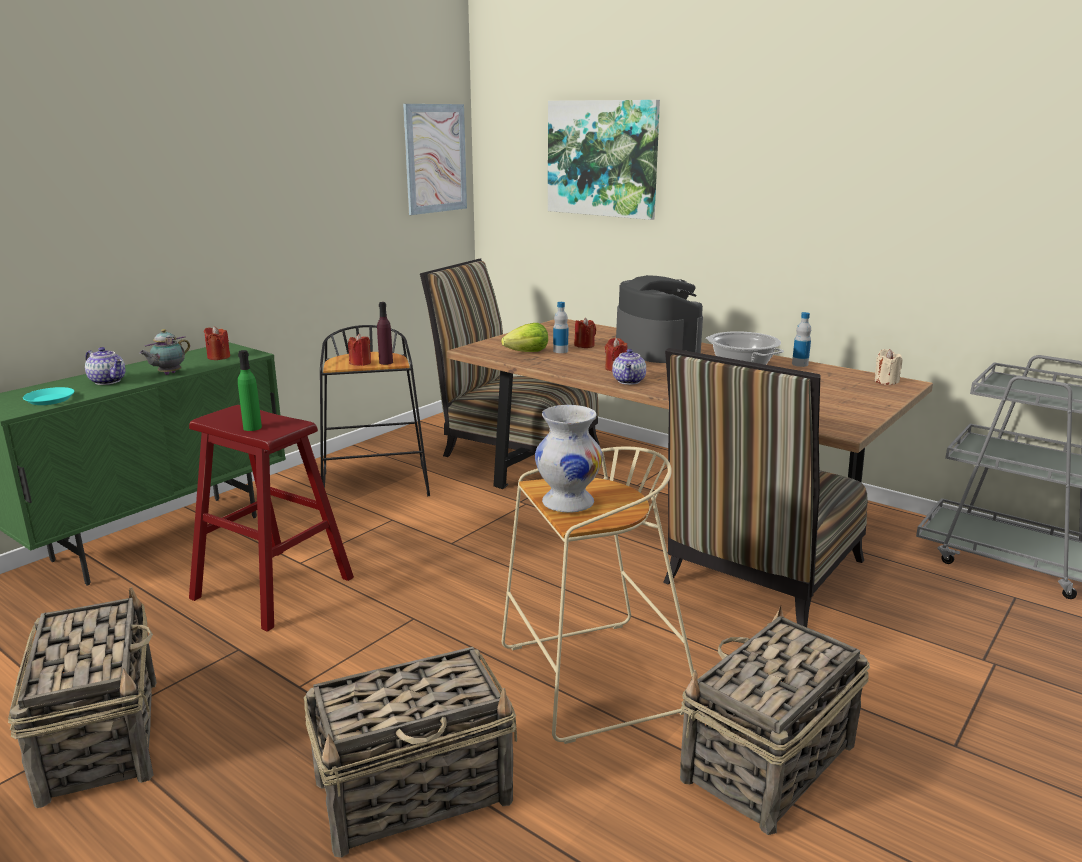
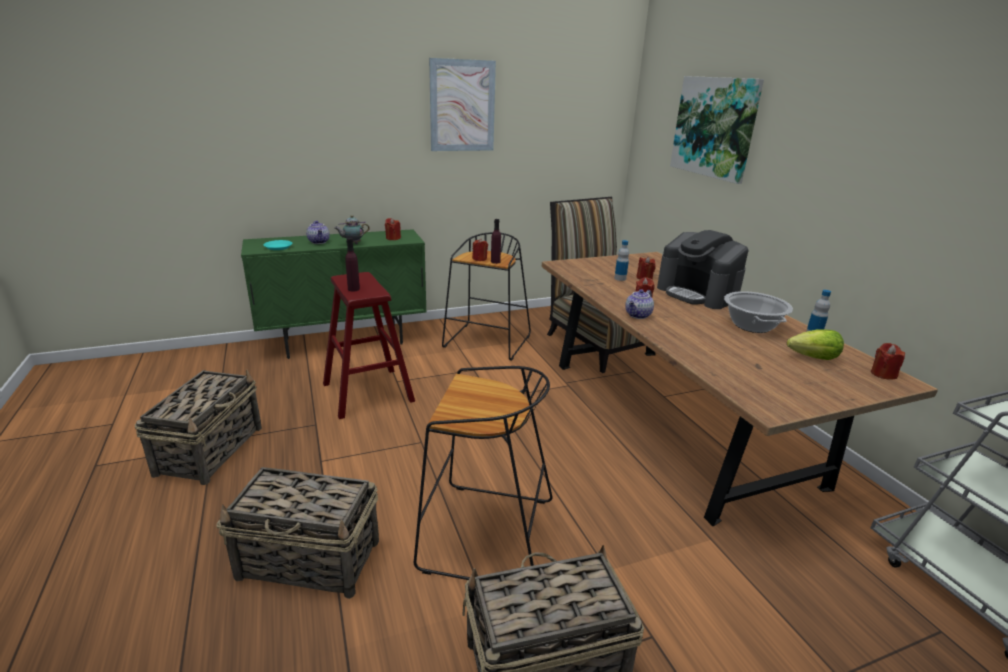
camera: 30 degrees right, 5 degrees up
green bottle [238,350,262,431] -> purple bottle [345,238,360,291]
picture [403,104,467,215] -> picture moved to [429,58,496,151]
lettuce [501,323,548,352] -> lettuce moved to [787,330,844,360]
beige stool [502,446,694,744] -> black stool [414,366,553,580]
white vase [535,405,603,513] -> none
coffee machine [616,275,703,363] -> coffee machine turned 135 degrees clockwise [657,230,748,309]
chair [663,348,868,627] -> none
beige candle [875,349,903,385] -> red candle [871,343,905,380]

